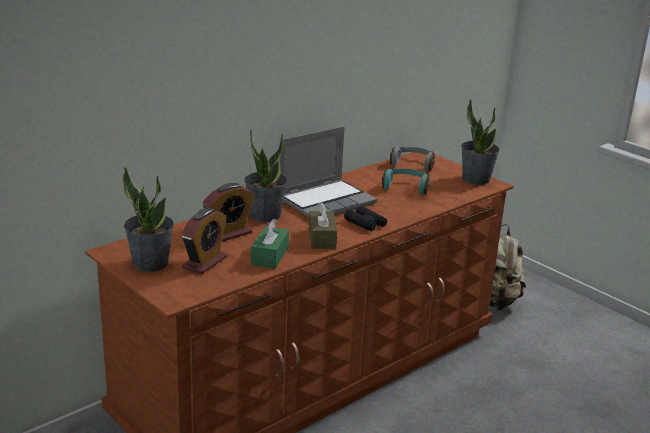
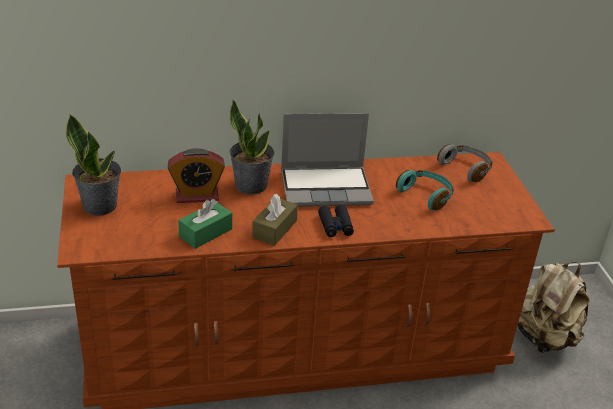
camera: 30 degrees right, 10 degrees up
alarm clock [181,208,227,274] -> none
potted plant [461,99,500,185] -> none

